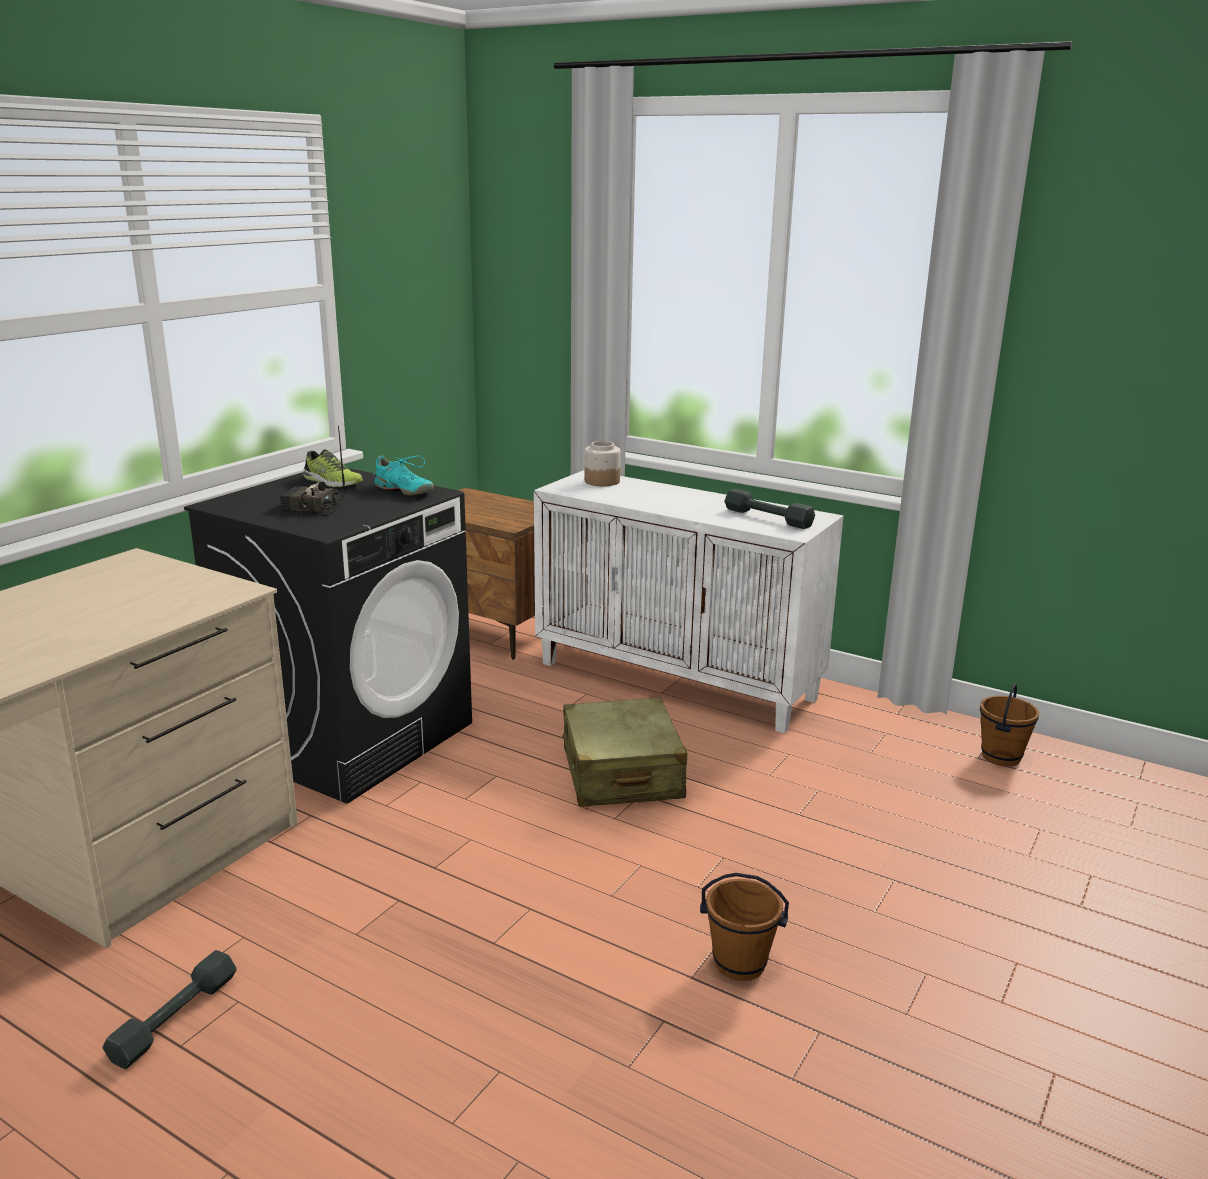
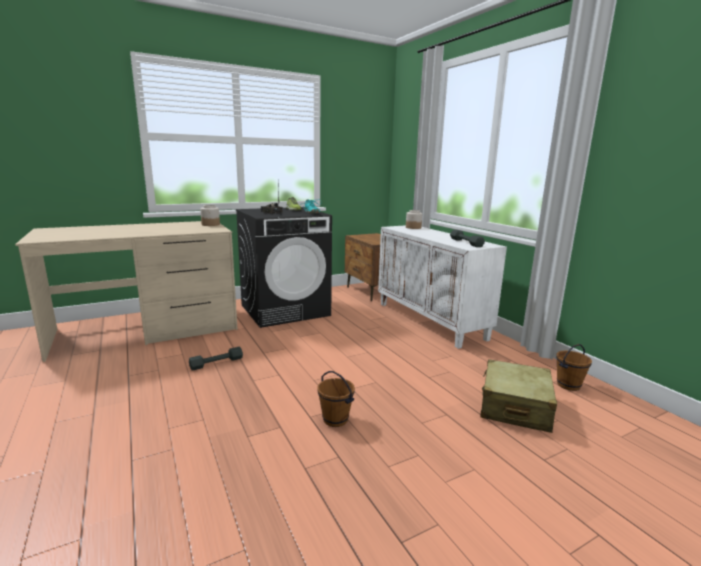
camera: 30 degrees right, 5 degrees down
grey dumbbell [103,950,237,1069] -> grey dumbbell moved to [189,347,243,371]
beige suitcase [562,697,687,807] -> beige suitcase moved to [480,359,557,433]
none -> jar [200,205,220,226]

